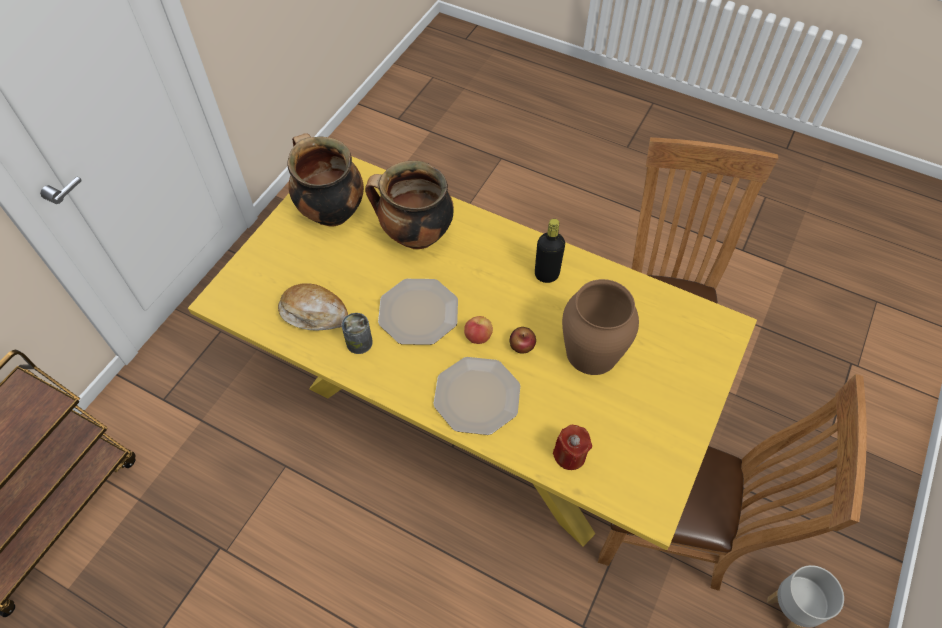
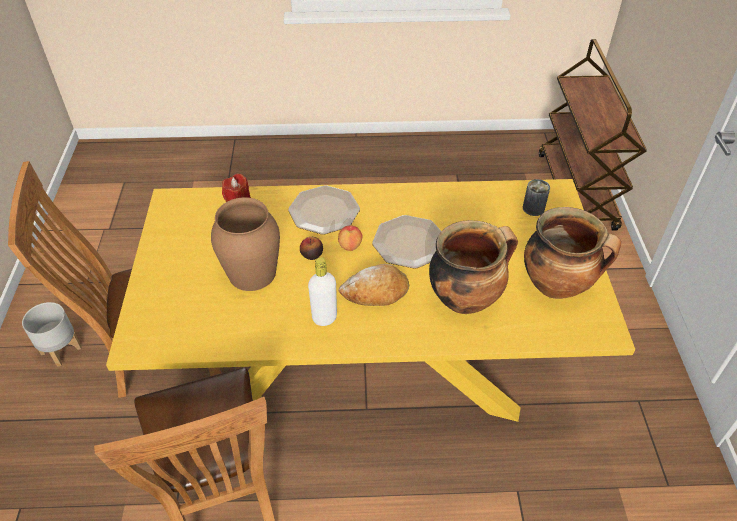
camera: 150 degrees right, 10 degrees down
bread [278,283,348,331] -> bread moved to [339,264,409,306]
can [341,313,373,354] -> can moved to [523,179,550,216]
black bottle [535,219,565,283] -> white bottle [308,257,337,326]

